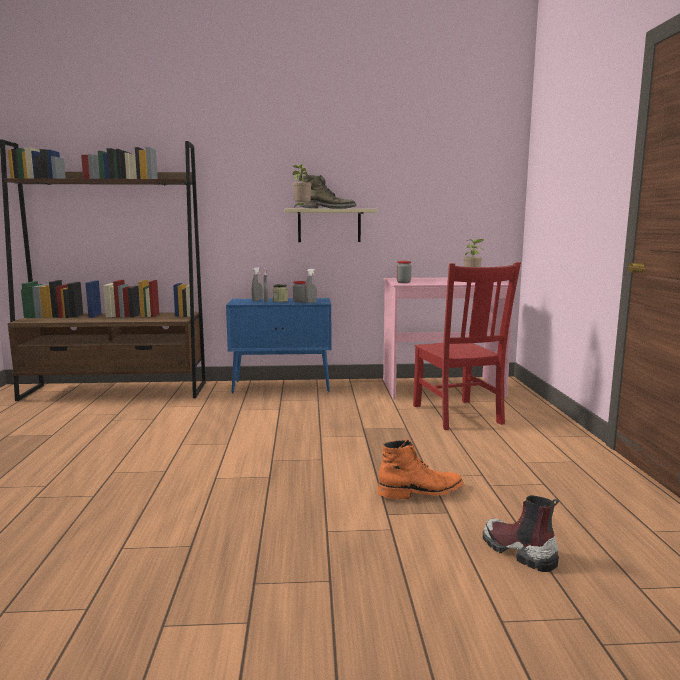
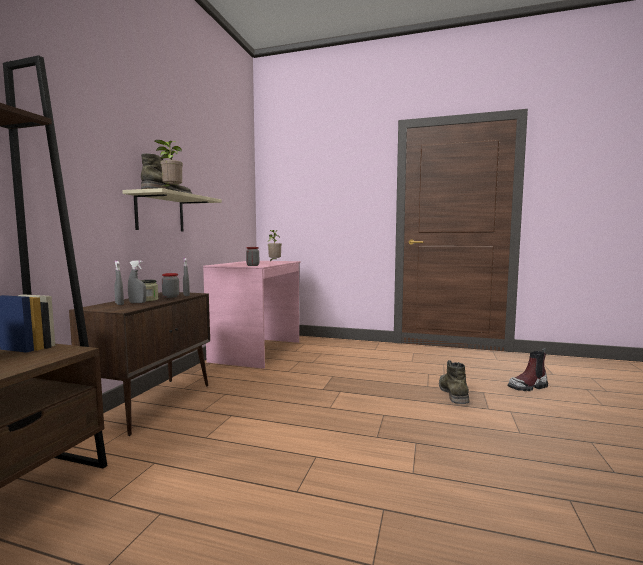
camera: 70 degrees left, 5 degrees down
blue cabinet [226,298,331,393] -> brown cabinet [69,292,210,436]
orange boot [378,439,463,499] -> green boot [439,360,470,404]
red chair [413,262,521,430] -> none

